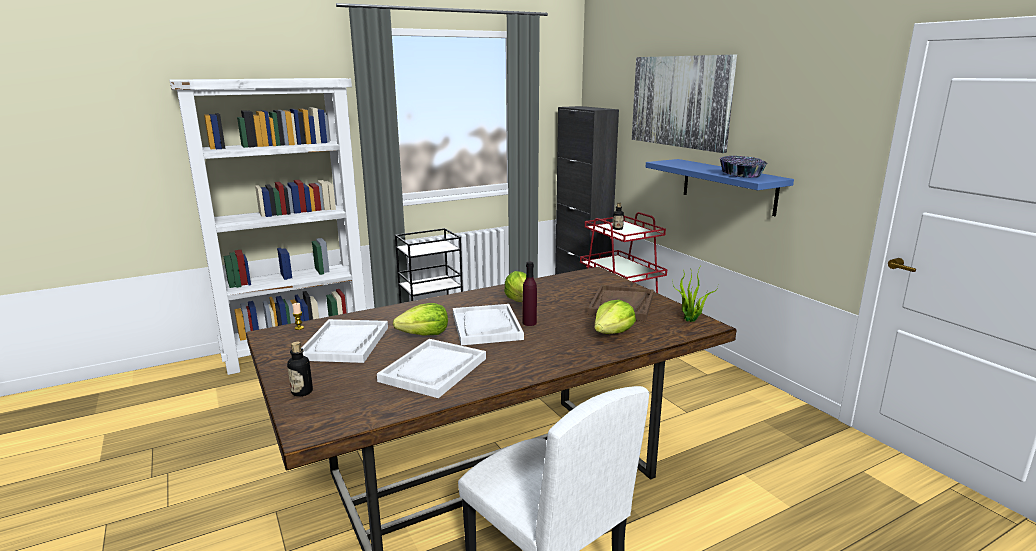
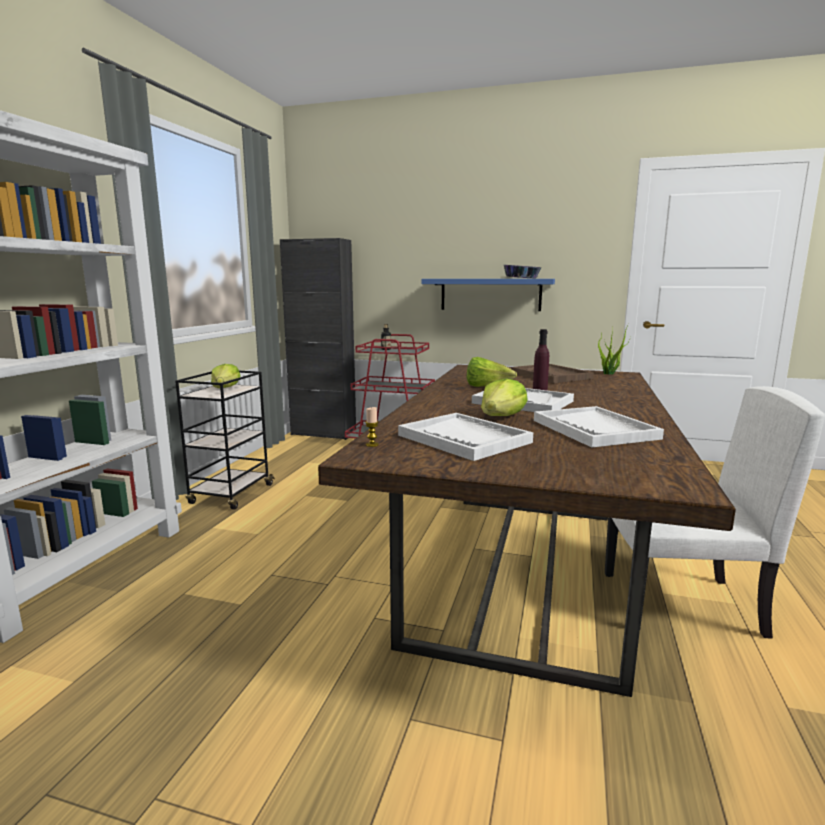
camera: 45 degrees left, 5 degrees down
bottle [287,342,313,397] -> none
lettuce [595,300,636,334] -> lettuce moved to [211,364,240,388]
picture [632,55,737,153] -> none

